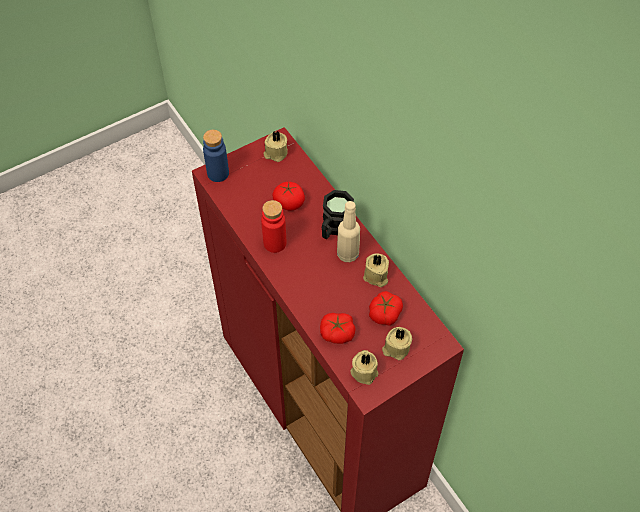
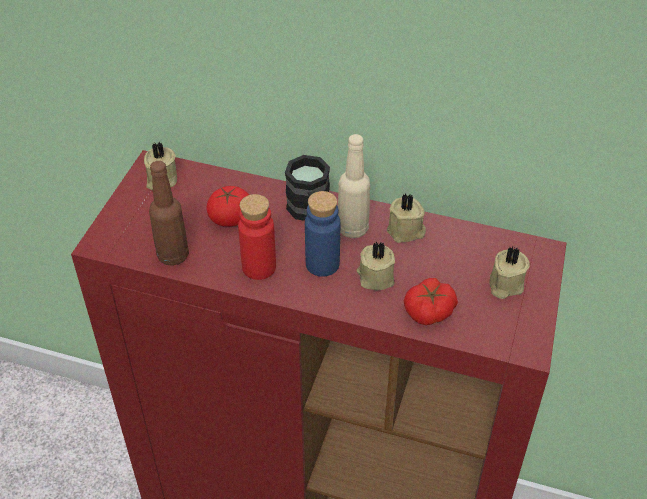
camera: 40 degrees left, 10 degrees down
blue bottle [203,130,229,182] -> blue bottle moved to [305,191,340,277]
beige candle [350,350,378,385] -> beige candle moved to [357,241,395,290]
tomato [369,291,403,326] -> none
none -> brown bottle [149,161,189,266]

